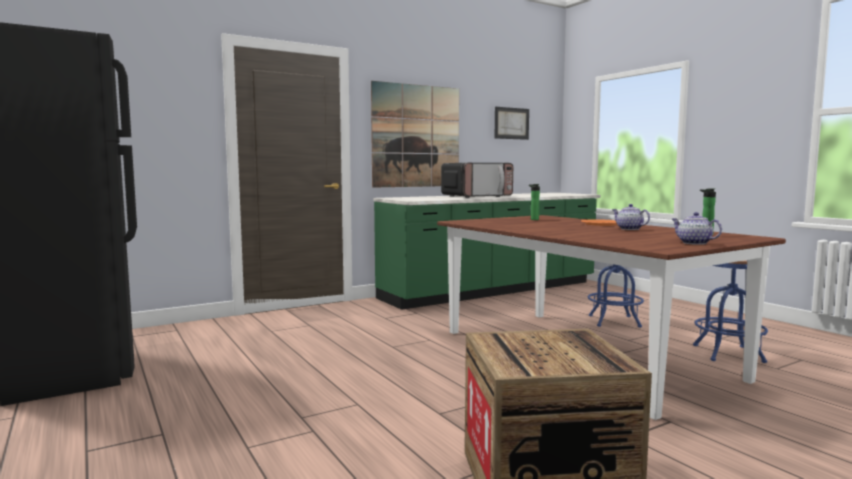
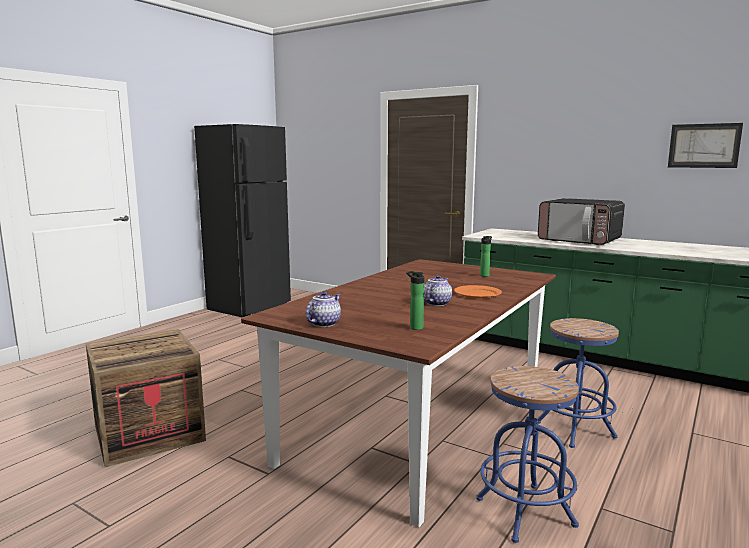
camera: 65 degrees right, 5 degrees up
picture [371,81,459,188] -> none

